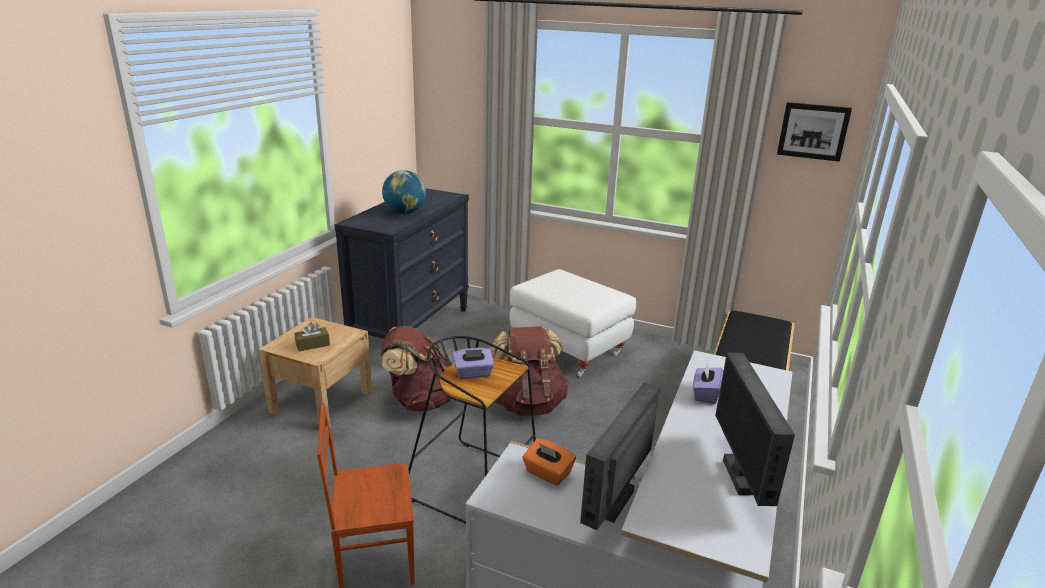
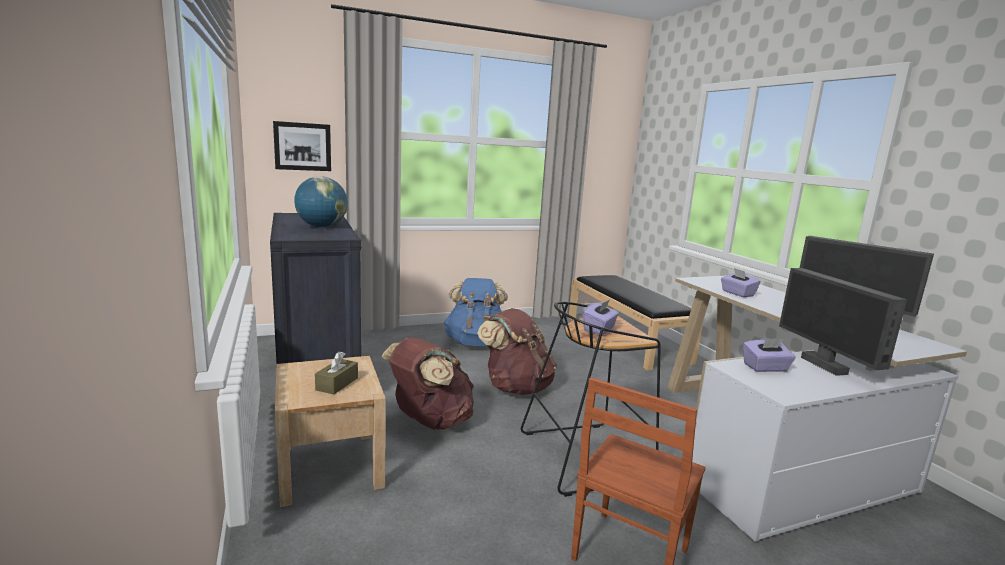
camera: 45 degrees left, 10 degrees down
white ottoman [510,269,636,377] -> blue backpack [444,278,508,346]
orange tissue box [522,439,576,486] -> purple tissue box [743,338,796,372]
picture [777,102,852,162] -> picture moved to [273,121,331,171]

